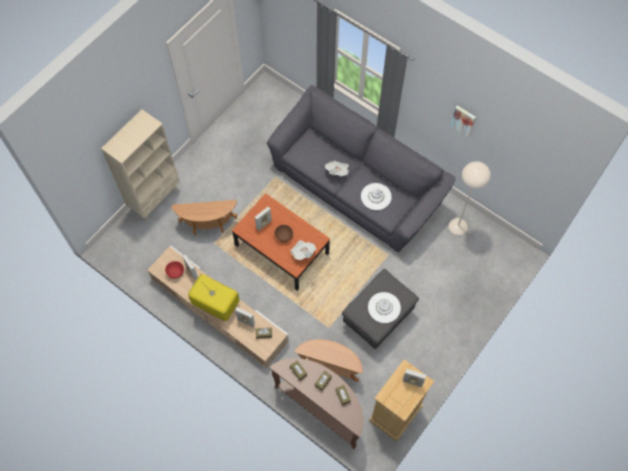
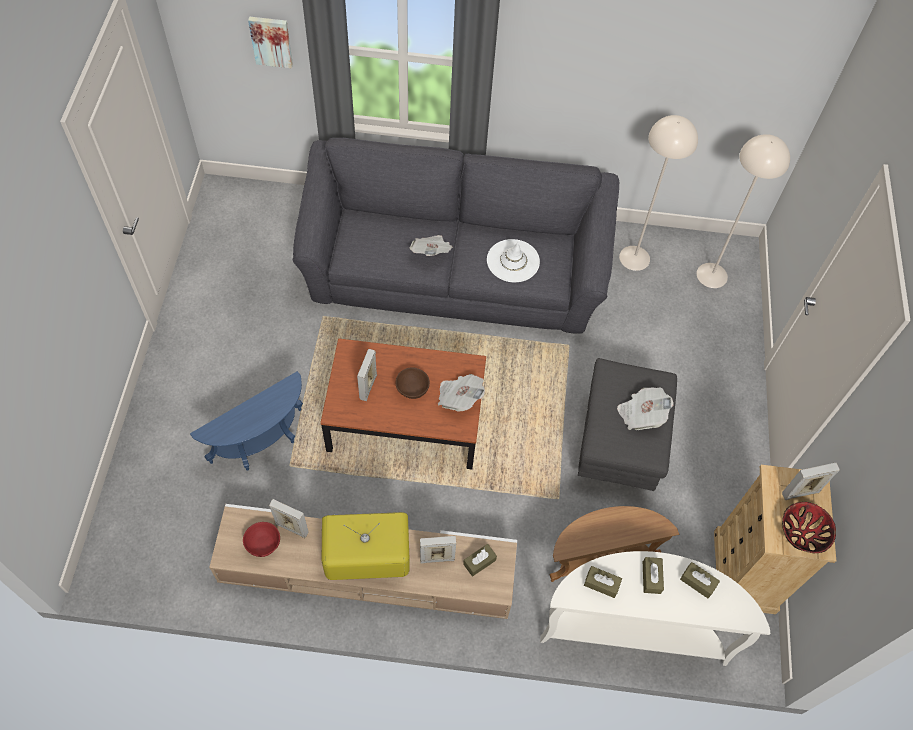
camera: 35 degrees left, 5 degrees down
beige bookcase [101,109,180,220] -> none
brown side table [172,200,237,235] -> blue side table [190,371,303,471]
brown console table [269,358,364,449] -> white console table [540,551,770,666]
white hat [368,292,401,323] -> newspaper [617,387,674,430]
picture [450,105,476,137] -> picture moved to [248,17,293,68]
none -> beige floor lamp [697,134,790,288]
none -> bowl [782,502,836,553]

